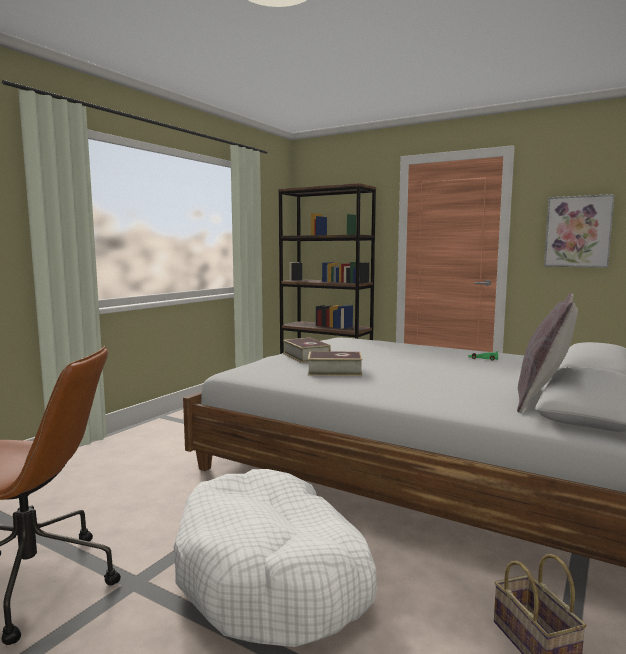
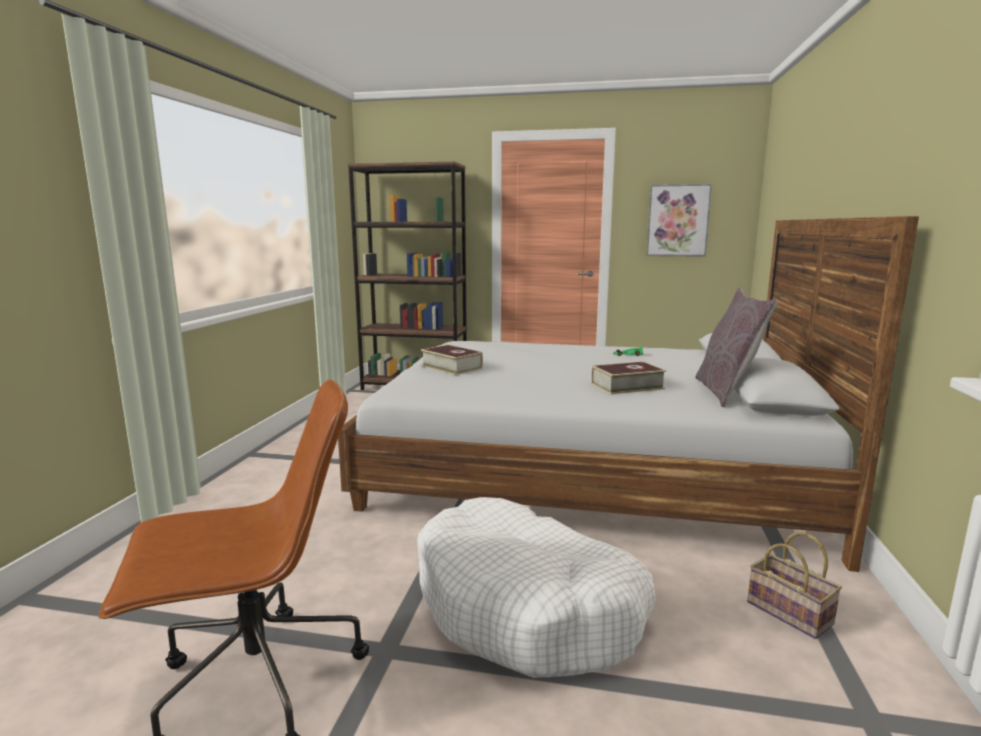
camera: 20 degrees left, 5 degrees up
book [308,351,362,376] -> book moved to [591,362,666,394]

